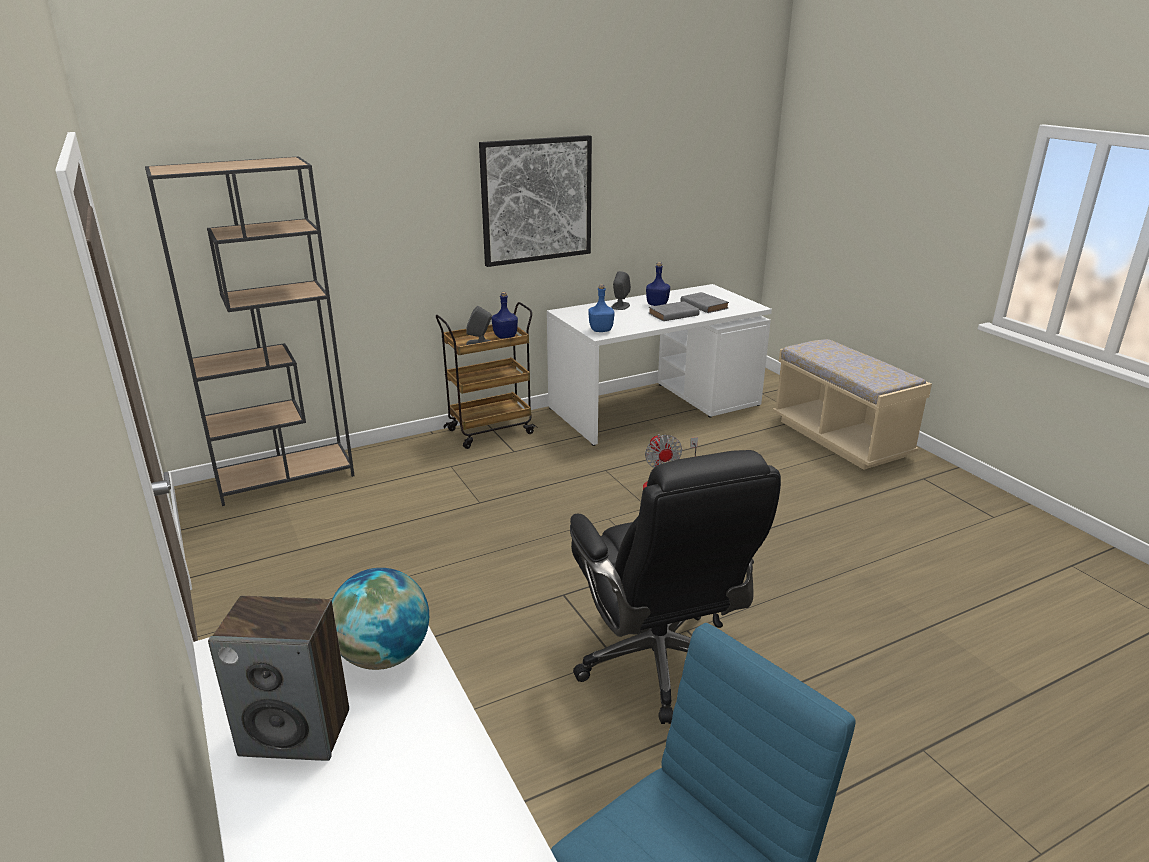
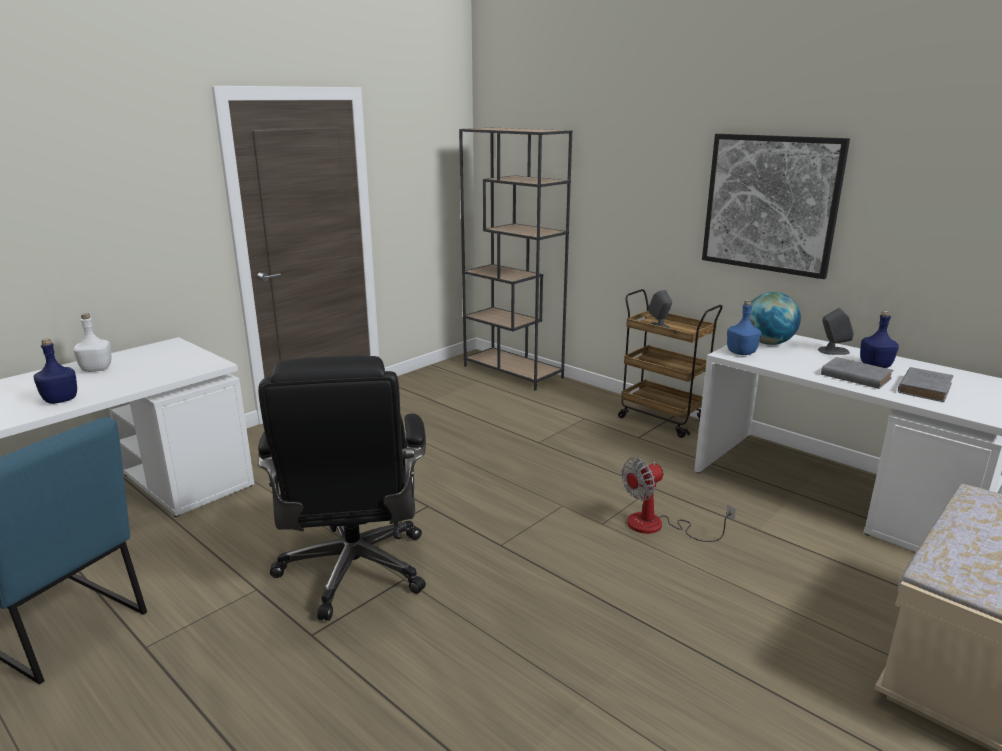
camera: 70 degrees right, 5 degrees down
speaker [208,596,349,761] -> white bottle [73,313,112,372]
globe [331,568,429,670] -> globe moved to [750,292,801,345]
blue bottle [492,292,518,338] -> blue bottle moved to [33,339,77,404]
black office chair [570,450,781,724] -> black office chair turned 60 degrees counterclockwise [258,355,426,621]

